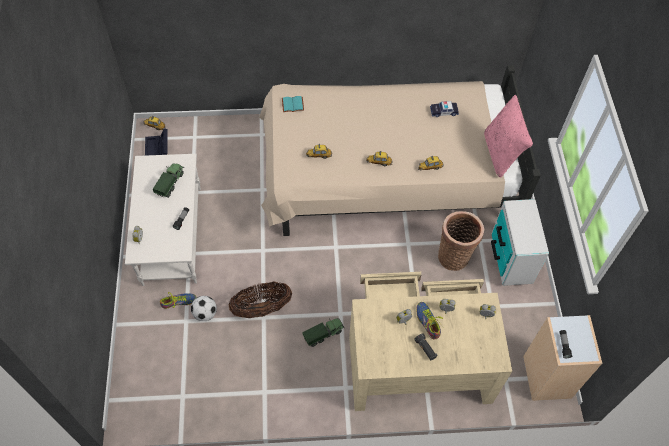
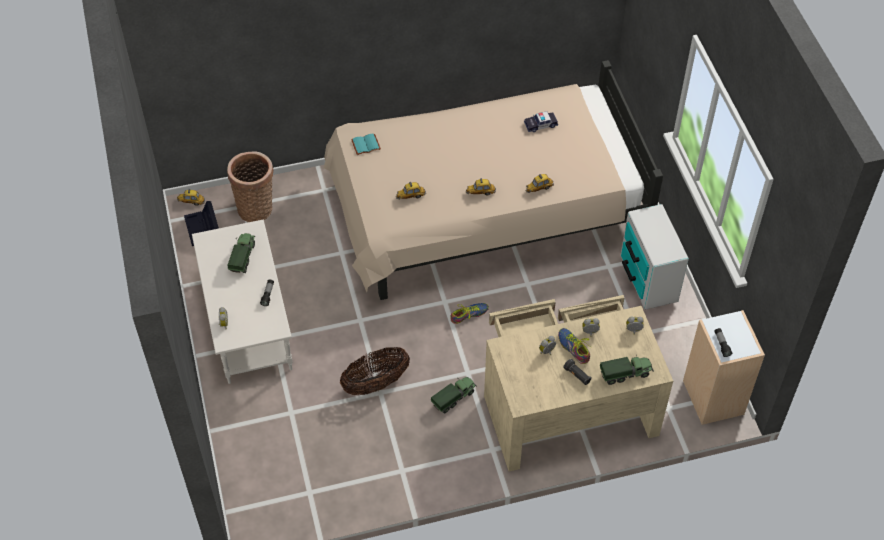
camera: 10 degrees left, 5 degrees down
shoe [160,292,197,309] -> shoe moved to [450,303,489,324]
football [191,296,217,321] -> none
basket [438,211,484,271] -> basket moved to [227,151,273,222]
pink pillow [484,95,533,177] -> none
none -> toy truck [600,355,654,385]

